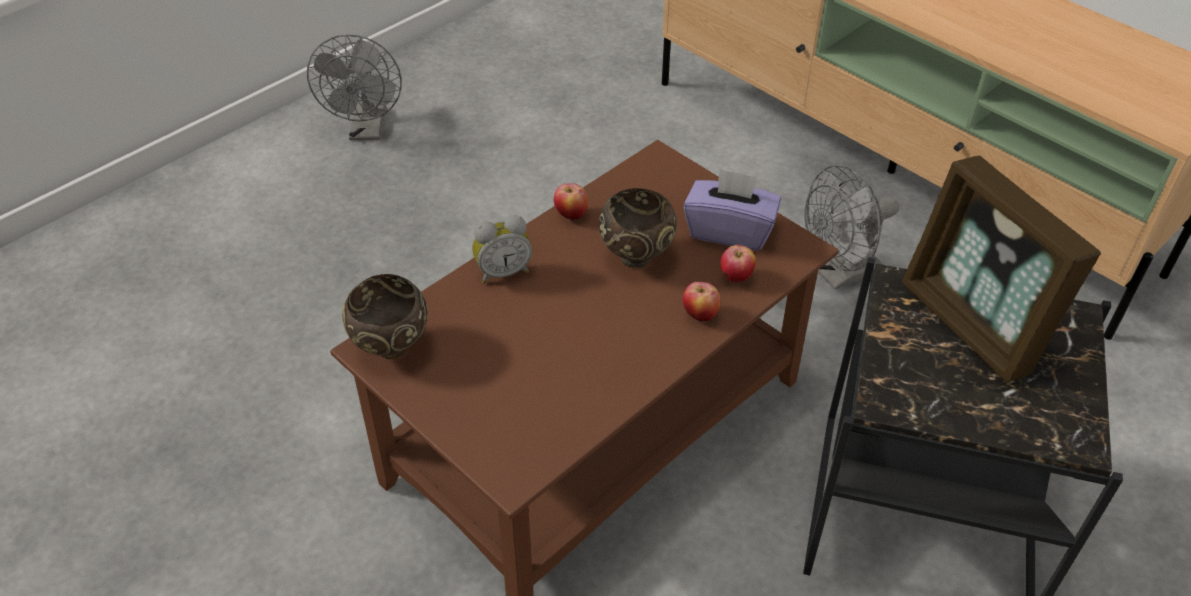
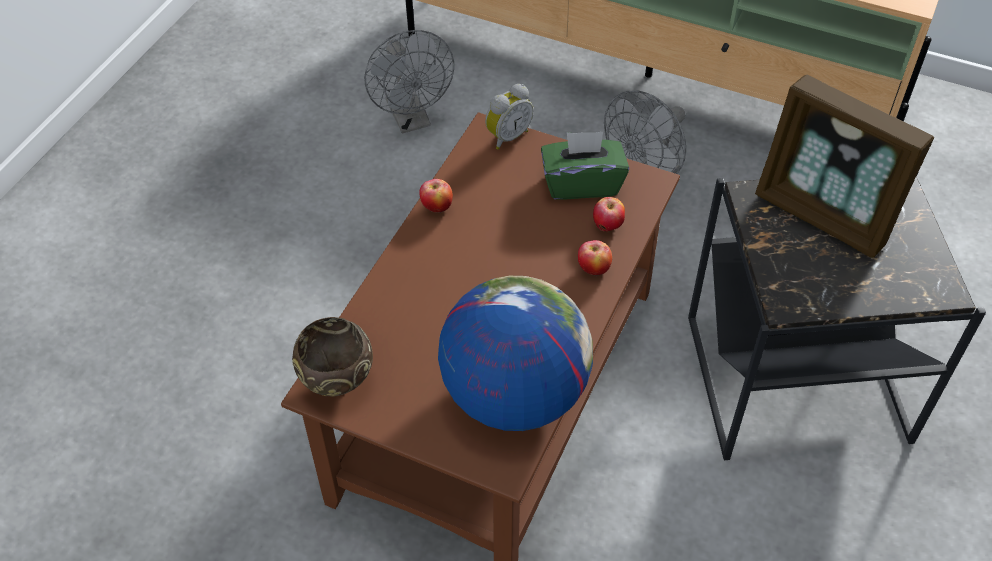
camera: 20 degrees left, 5 degrees up
grey fan [307,34,402,140] -> grey fan moved to [364,30,454,134]
alarm clock [472,215,532,284] -> alarm clock moved to [485,84,534,150]
brown bowl [599,188,677,268] -> none
purple tissue box [684,168,781,251] -> green tissue box [541,132,629,200]
none -> globe [438,276,593,431]

